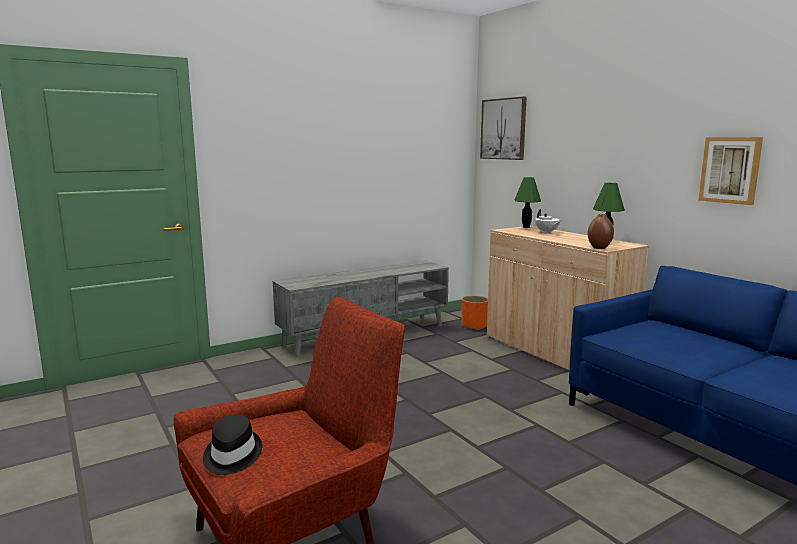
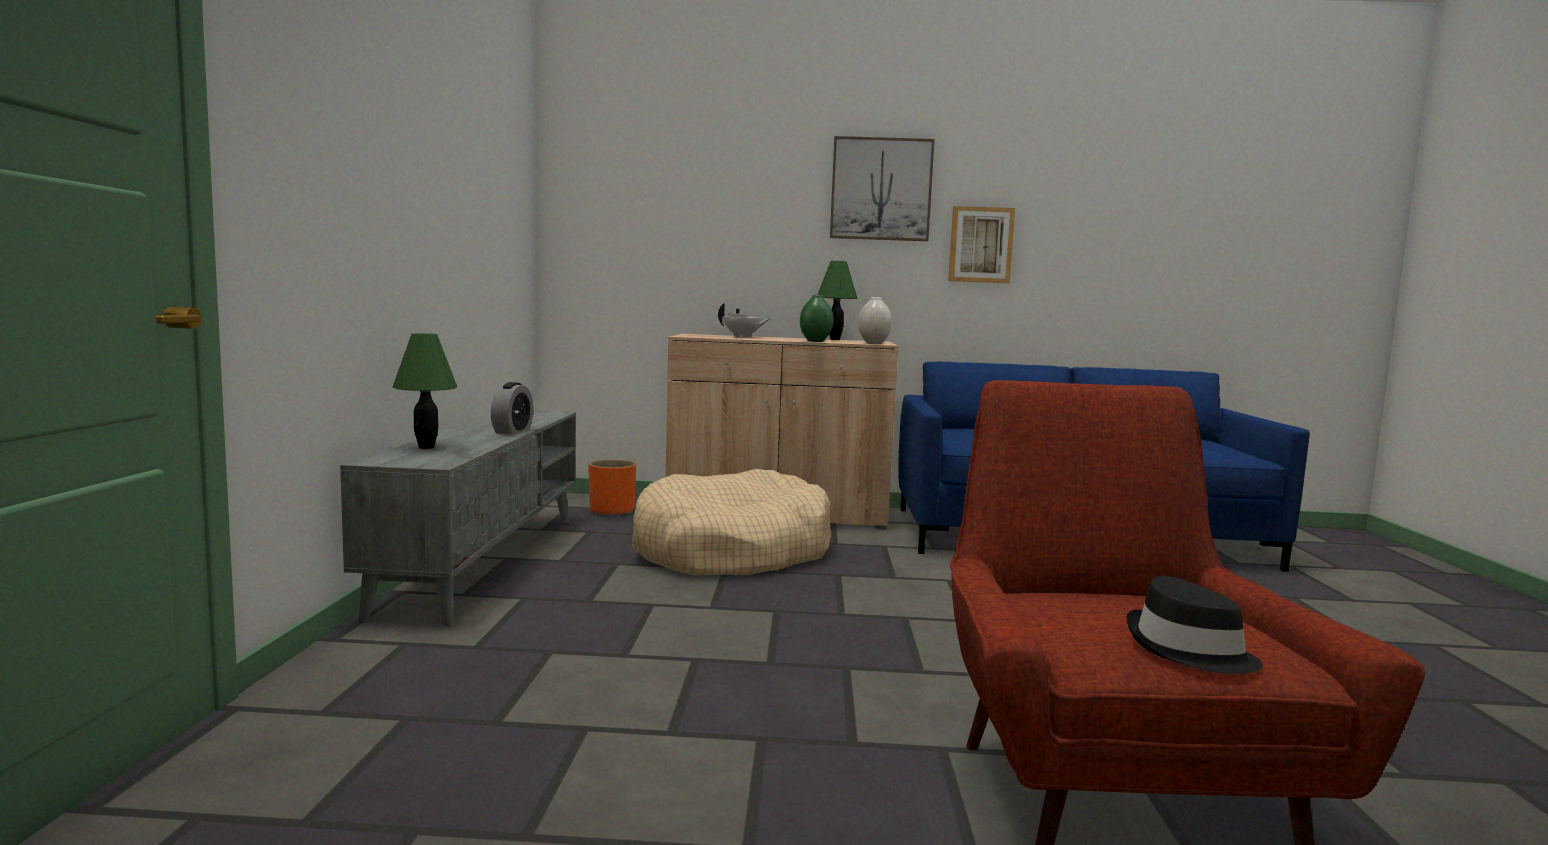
camera: 55 degrees left, 5 degrees down
picture [480,97,527,160] -> picture moved to [830,136,935,241]
green table lamp [514,177,541,228] -> green table lamp moved to [393,333,457,449]
brown vase [588,214,614,249] -> white vase [858,297,892,344]
none -> alarm clock [491,382,534,434]
none -> beige dog bed [632,469,831,576]
none -> green vase [800,295,833,342]

